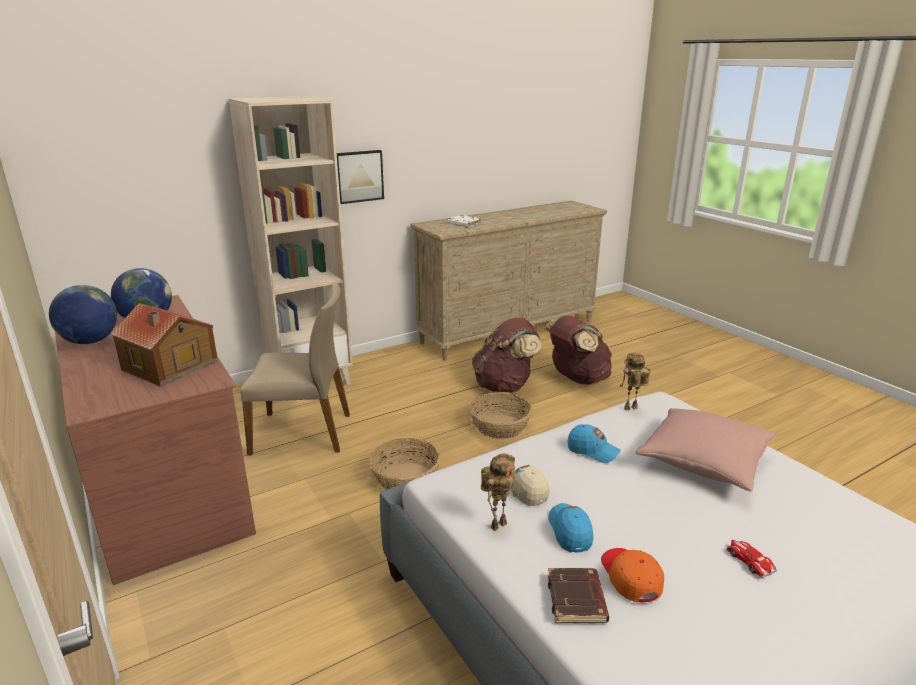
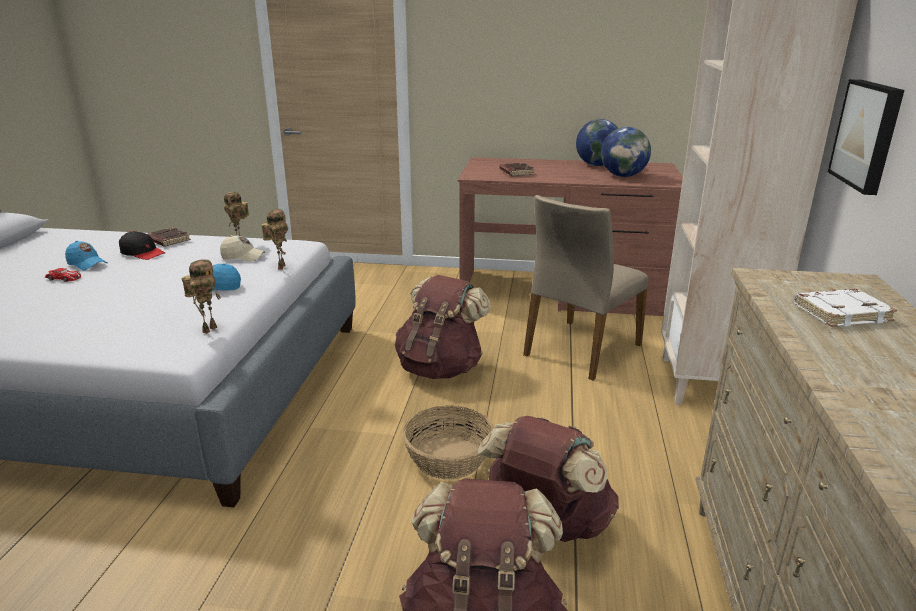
camera: 130 degrees right, 0 degrees up
toy house [111,303,218,387] -> brown book [499,163,535,176]
basket [369,438,441,490] -> brown backpack [395,275,491,379]
blue cap [548,503,593,553] -> blue cap moved to [65,241,107,271]
orange cap [601,548,664,603] -> black cap [119,231,165,260]
pink pillow [635,408,776,491] -> none
none -> toy robot [261,209,288,270]

